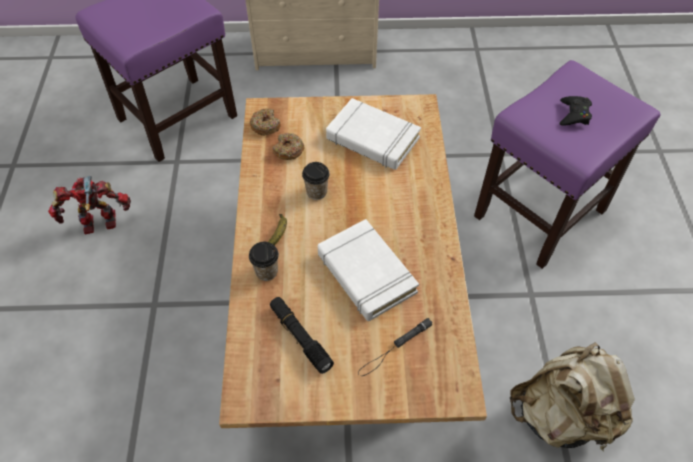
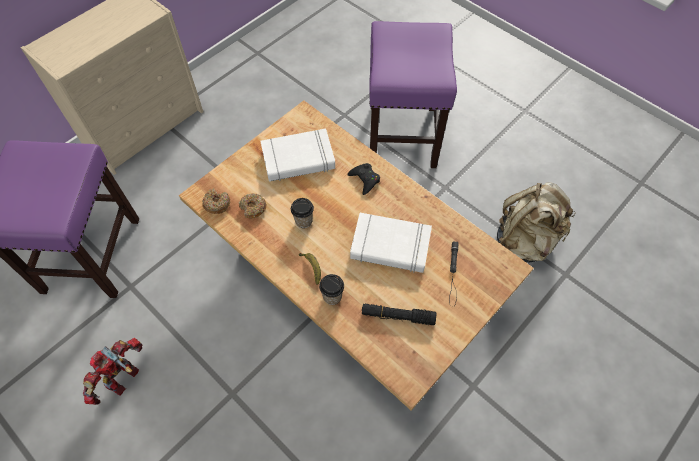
camera: 45 degrees left, 5 degrees up
black game controller [559,96,592,125] -> black game controller moved to [348,163,380,195]

